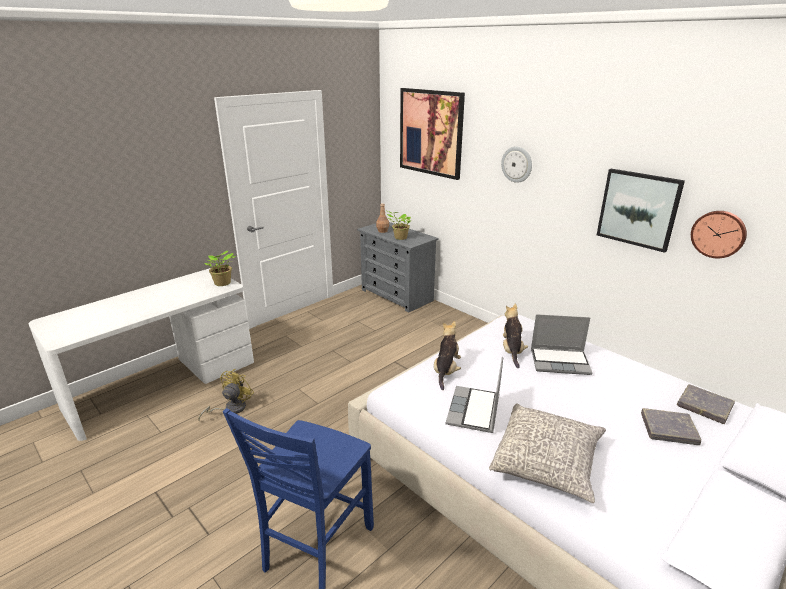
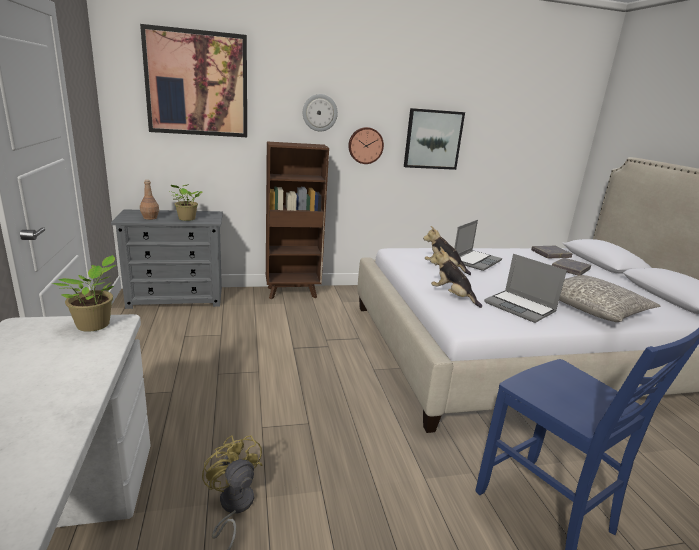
camera: 60 degrees left, 5 degrees down
wall clock [691,211,747,258] -> wall clock moved to [348,127,384,164]
none -> brown bookcase [266,142,329,299]

